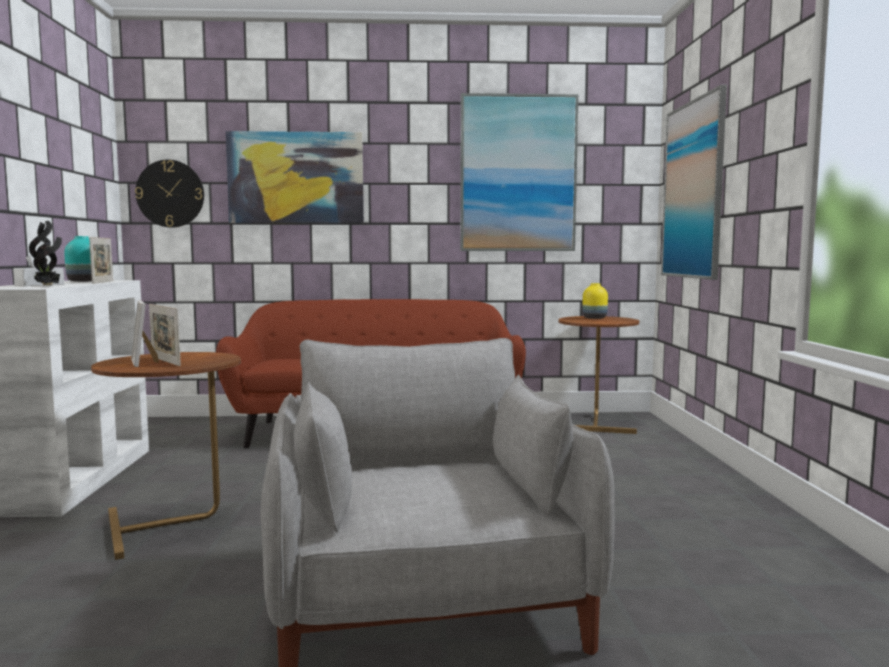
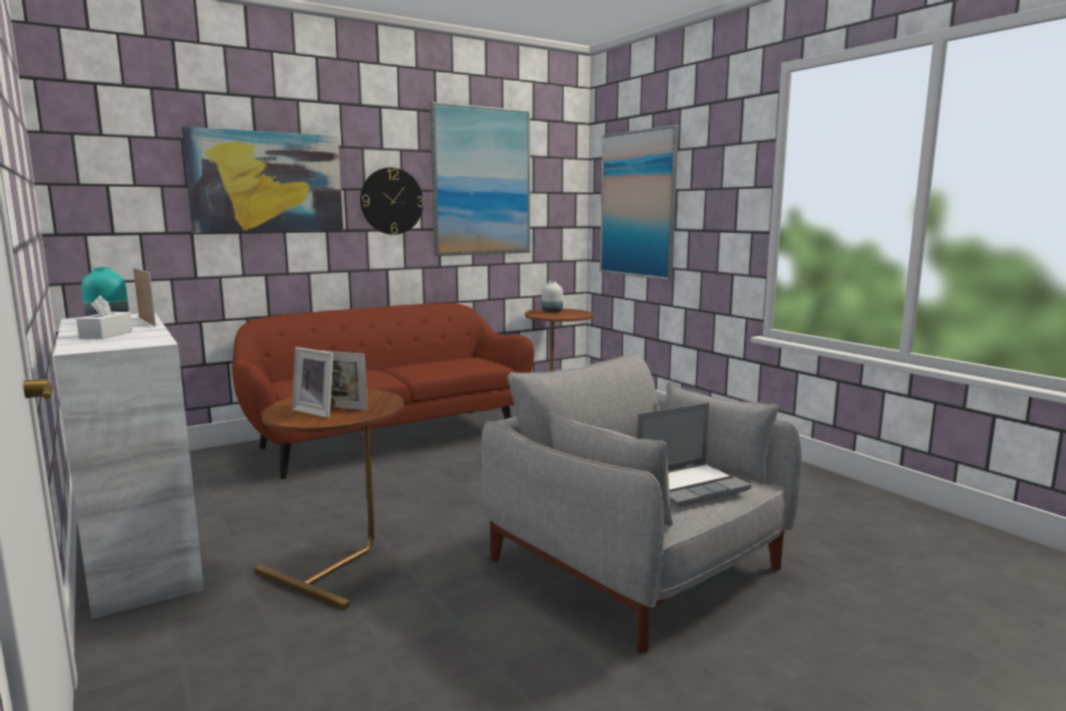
camera: 30 degrees left, 5 degrees up
potted plant [29,221,62,286] -> none
wall clock [135,160,204,228] -> wall clock moved to [360,167,424,235]
yellow vase [582,283,608,319] -> white vase [542,281,563,313]
none -> laptop [637,403,751,507]

